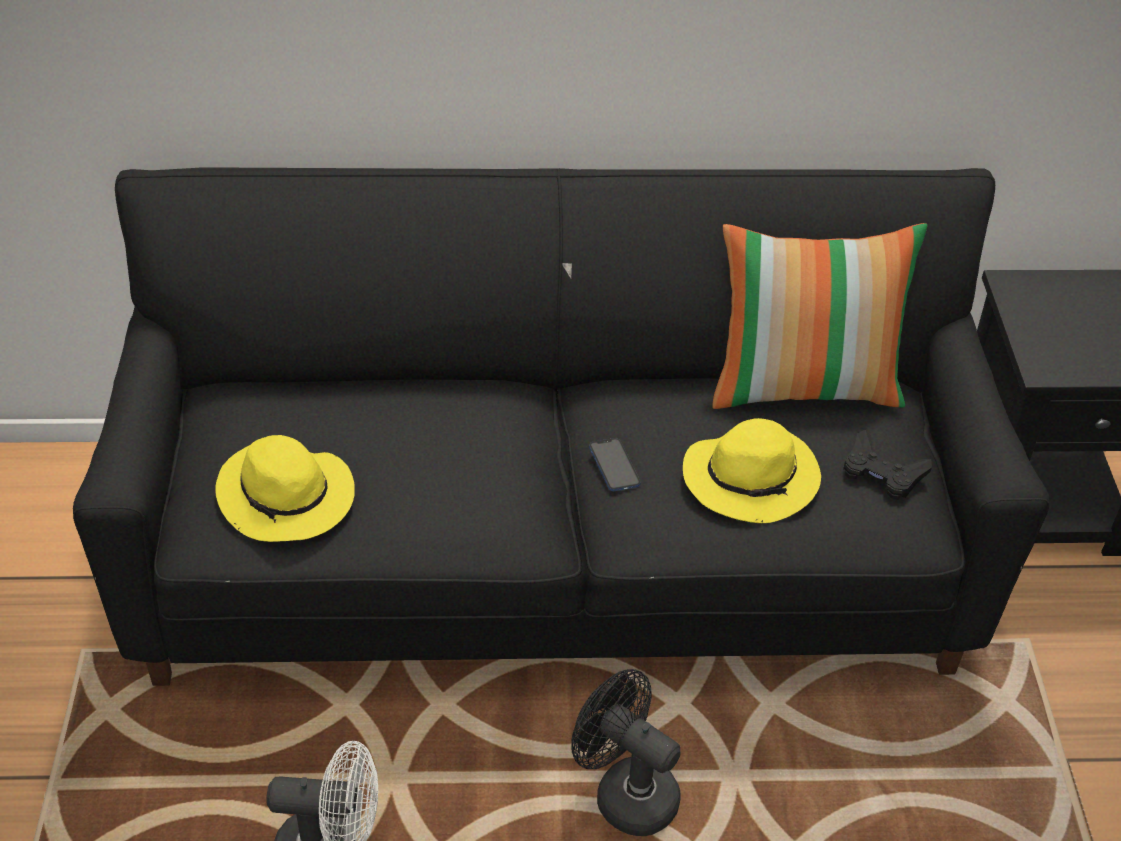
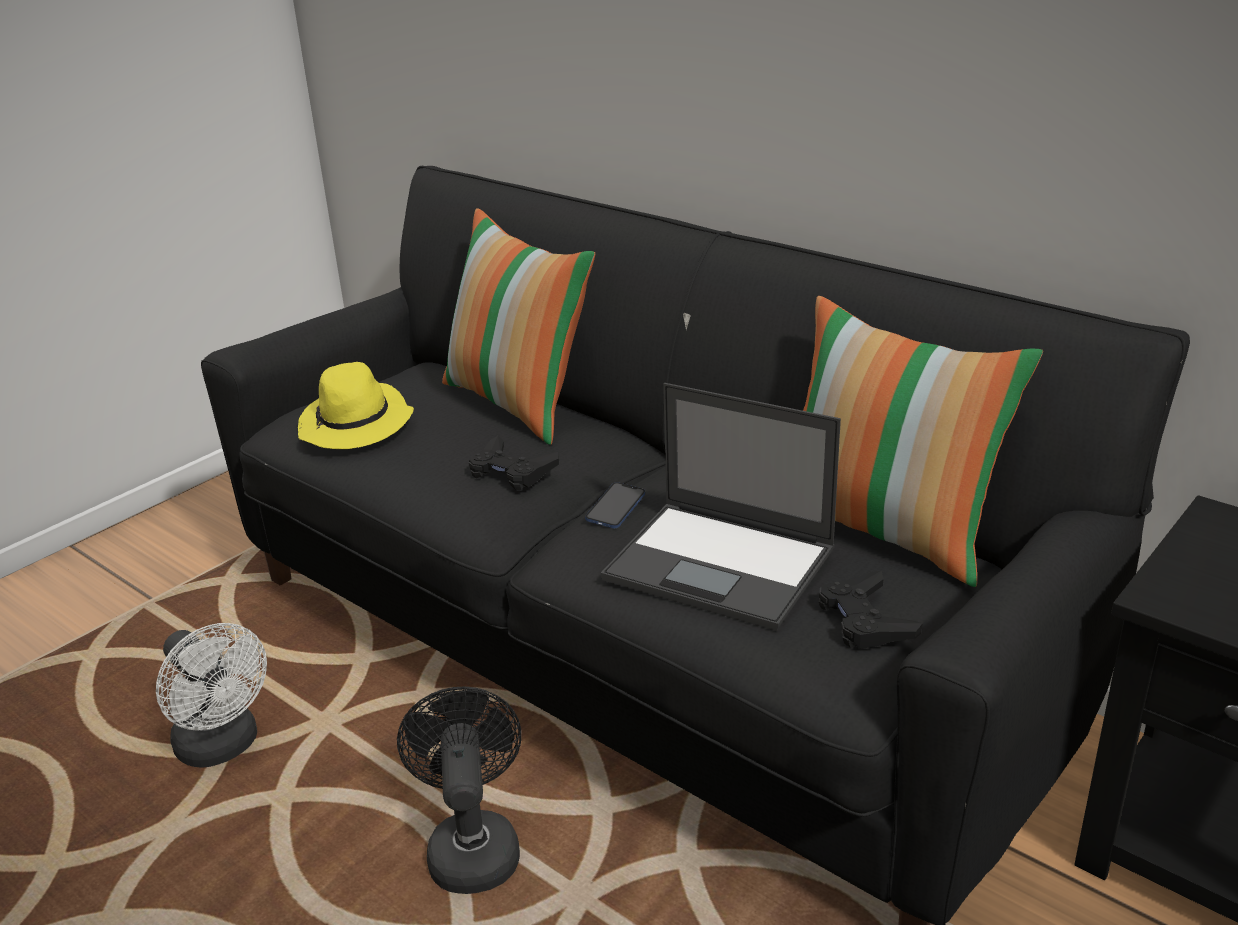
camera: 45 degrees right, 15 degrees down
yellow hat [683,418,821,523] -> laptop [601,383,841,631]
none -> pillow [442,208,595,445]
none -> black game controller [469,436,559,490]

